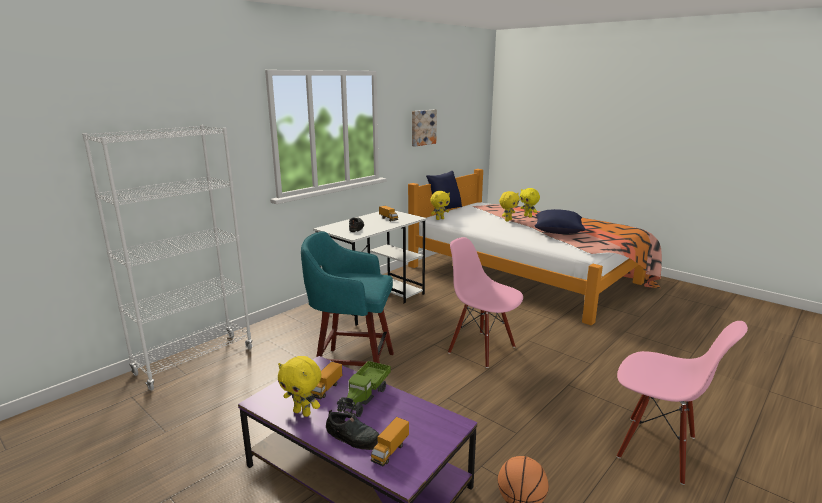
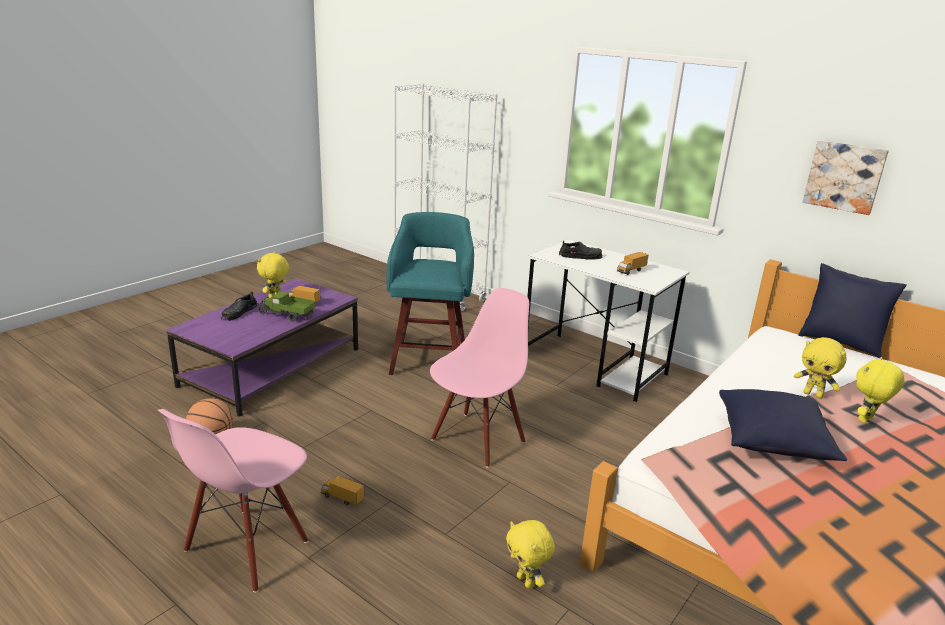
camera: 85 degrees right, 5 degrees up
toy truck [371,417,409,466] -> toy truck moved to [321,476,364,505]
yellow plush toy [430,191,450,220] -> yellow plush toy moved to [506,520,555,589]

